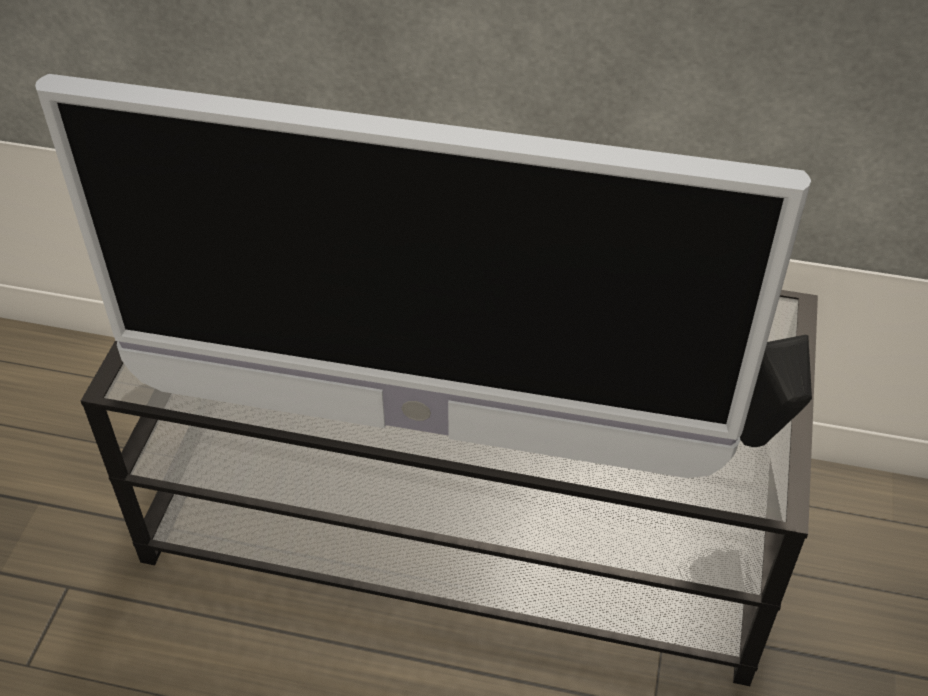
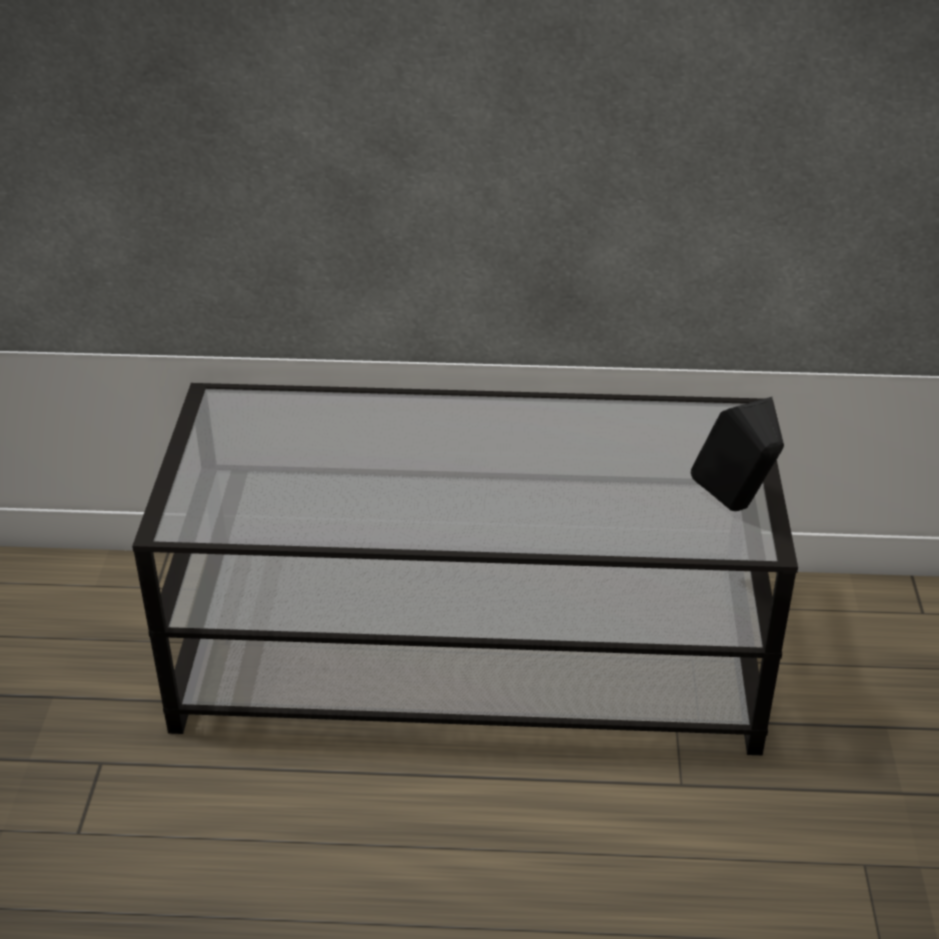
camera: 10 degrees left, 10 degrees down
television [35,74,811,478] -> none

